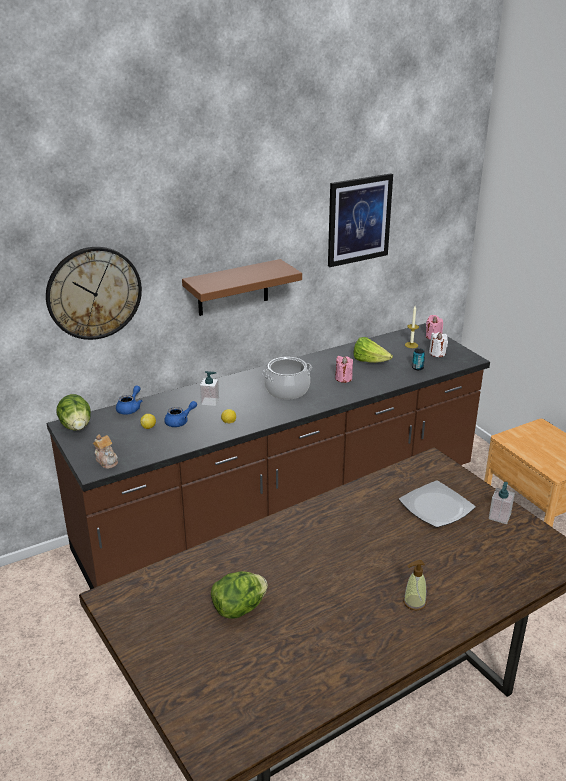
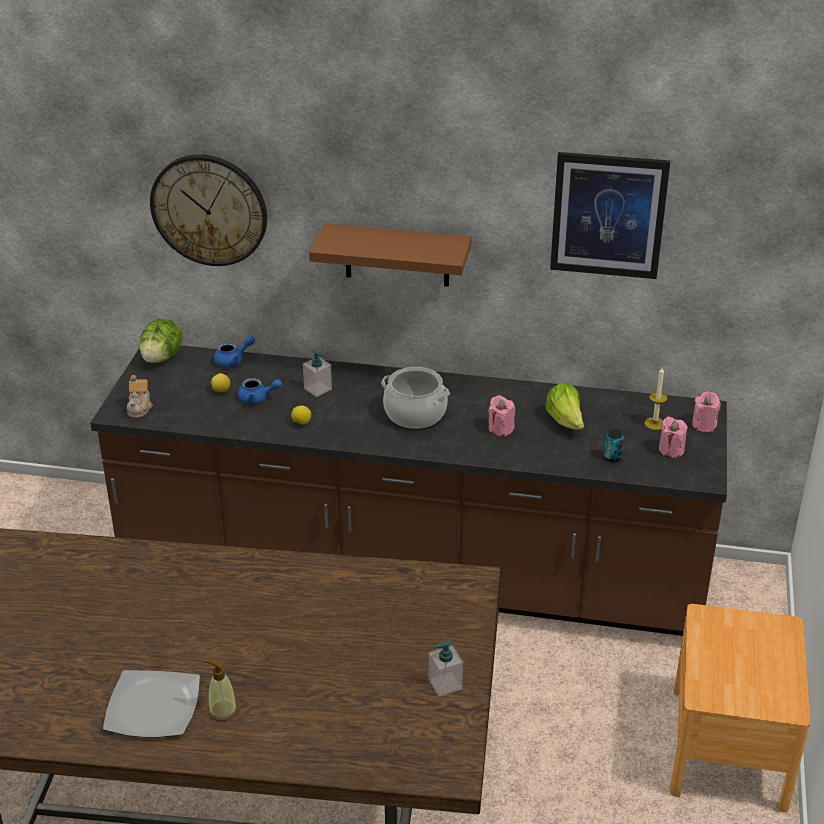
camera: 40 degrees right, 5 degrees up
lettuce [211,571,268,619] -> none
plate [399,480,475,528] -> plate moved to [103,670,200,738]
white candle [429,332,448,357] -> pink candle [659,417,688,458]

